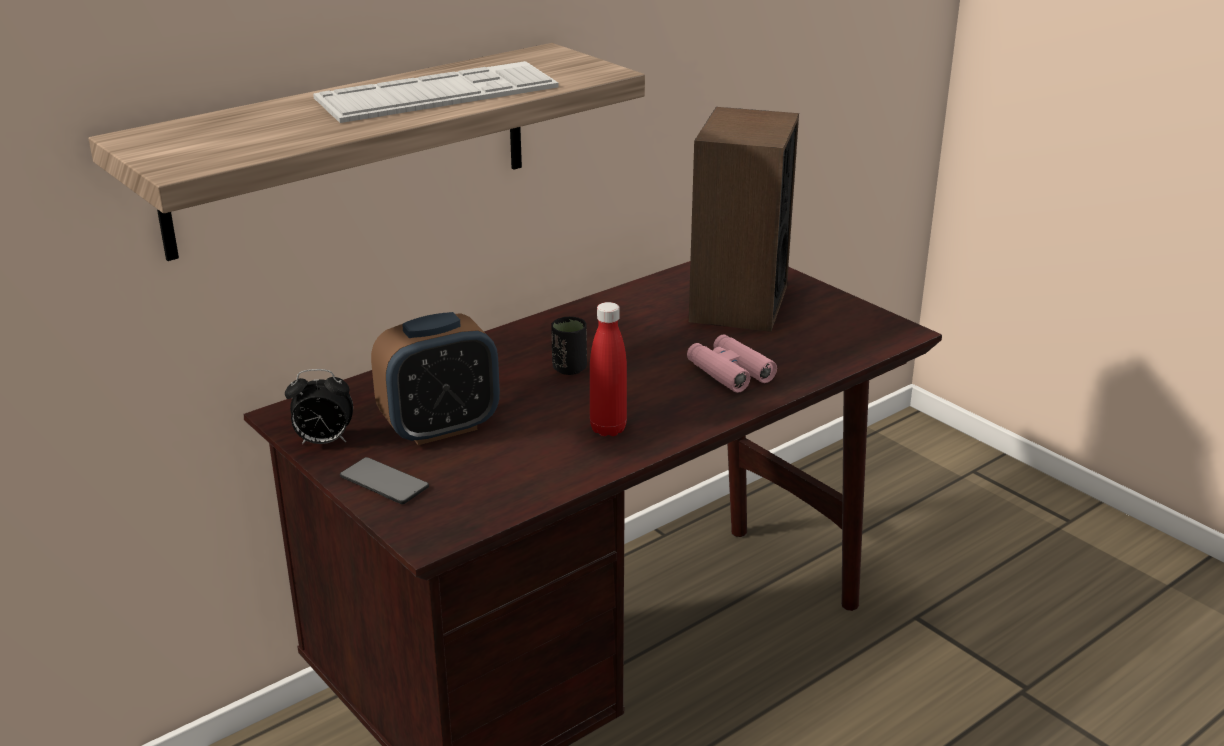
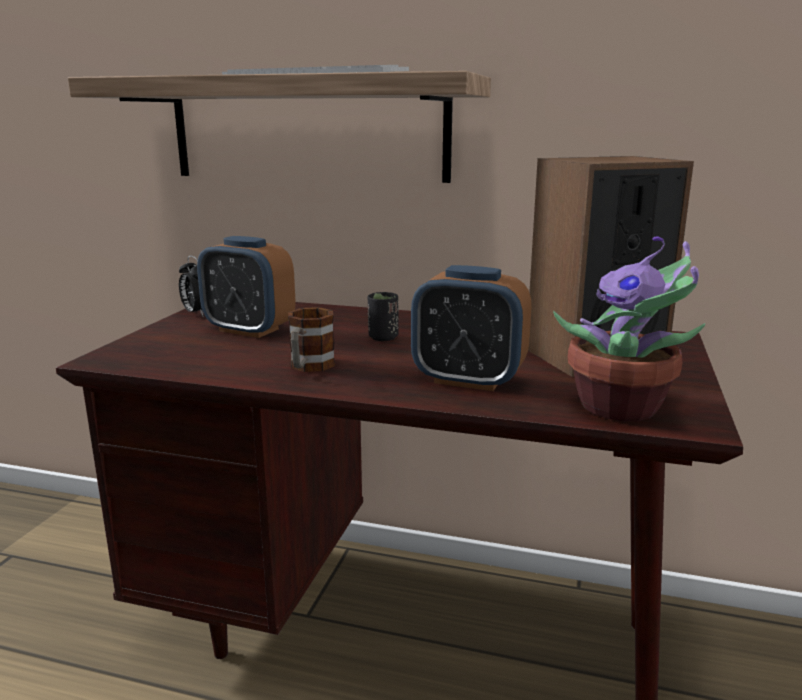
camera: 55 degrees right, 10 degrees down
phone [340,457,429,504] -> none
red bottle [590,302,627,436] -> mug [288,307,335,372]
pink binoculars [687,334,777,393] -> alarm clock [411,265,531,391]
none -> potted plant [553,236,705,421]

